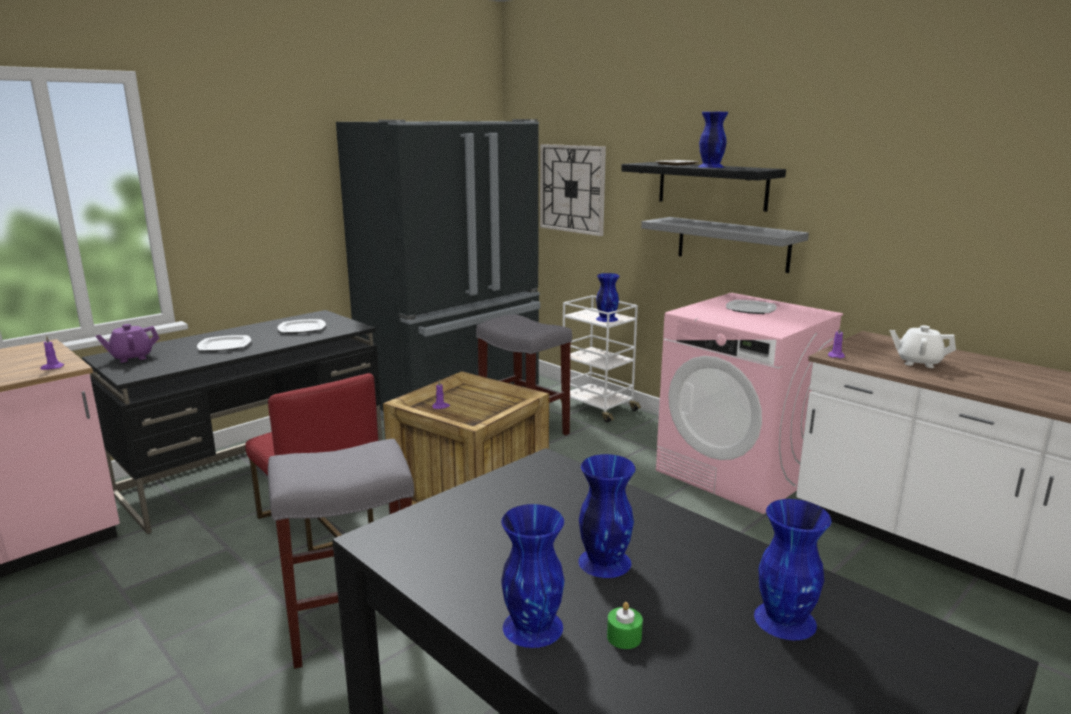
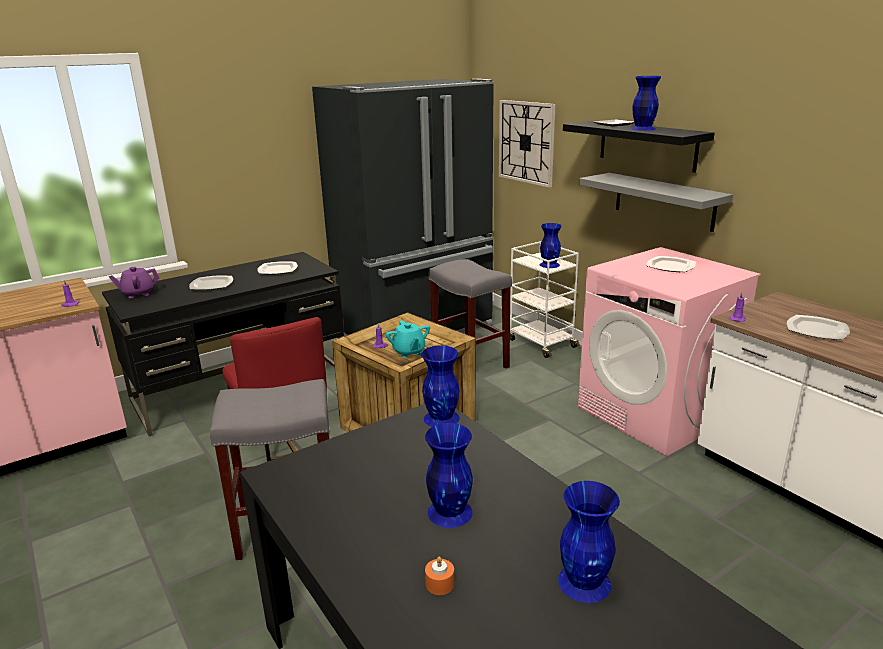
camera: 10 degrees right, 5 degrees up
blue vase [501,504,565,648] -> blue vase moved to [421,345,460,427]
green candle [607,602,643,649] -> orange candle [425,557,455,595]
white teapot [890,325,956,368] -> plate [787,315,850,340]
none -> turquoise teapot [386,320,430,358]

